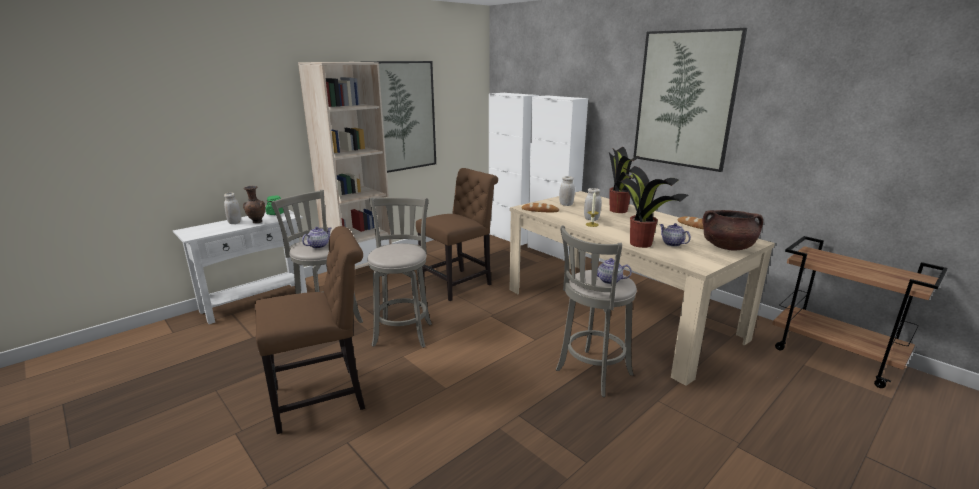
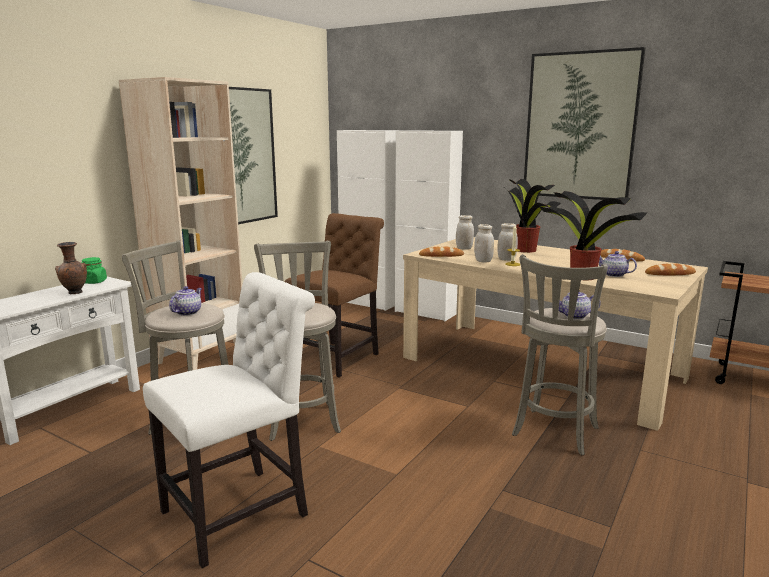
camera: 15 degrees left, 5 degrees down
white jar [224,192,241,224] -> white jar moved to [474,224,494,262]
brown chair [255,226,365,434] -> white chair [143,272,315,568]
brown cooking pot [703,210,763,251] -> bread [645,263,696,275]

